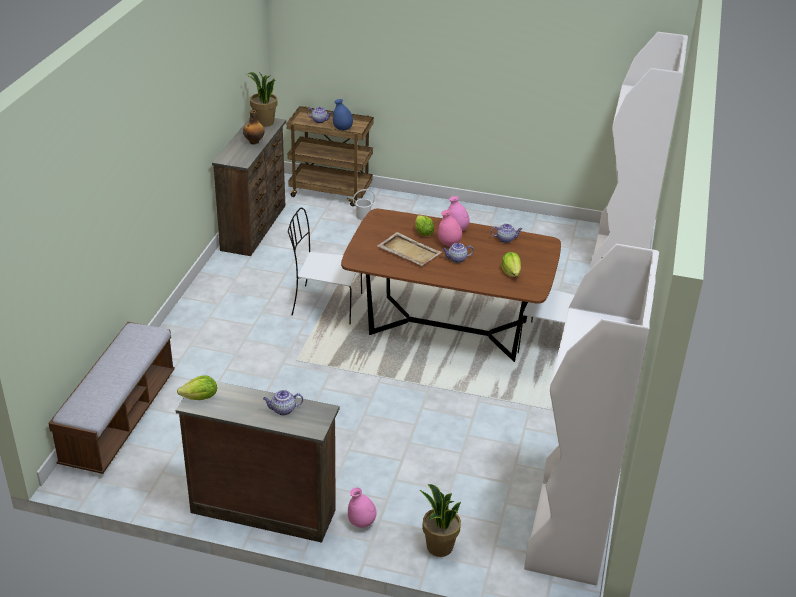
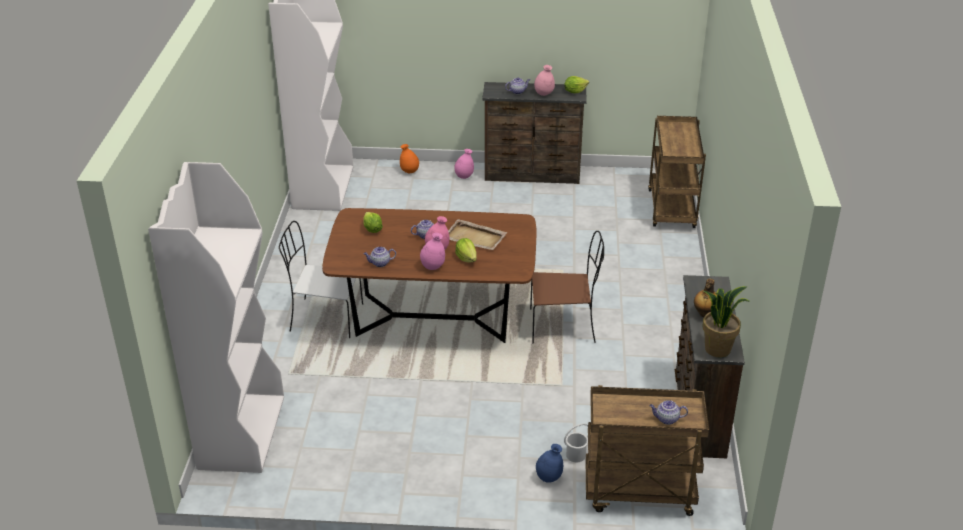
camera: 170 degrees right, 0 degrees up
bench [48,322,175,474] -> brown cart [648,116,706,228]
white chair [288,208,362,324] -> brown chair [530,231,604,343]
blue vase [333,99,353,131] -> blue vase moved to [536,444,563,483]
potted plant [420,484,461,557] -> orange vase [400,144,419,173]
none -> pink vase [534,65,555,96]

